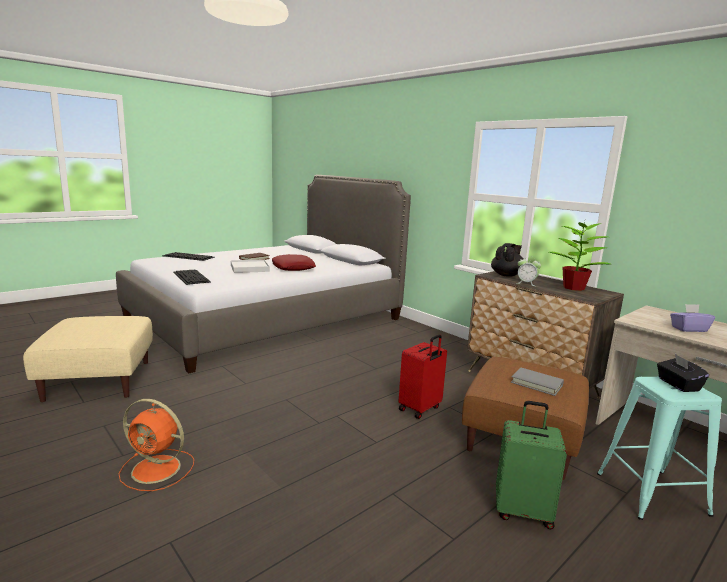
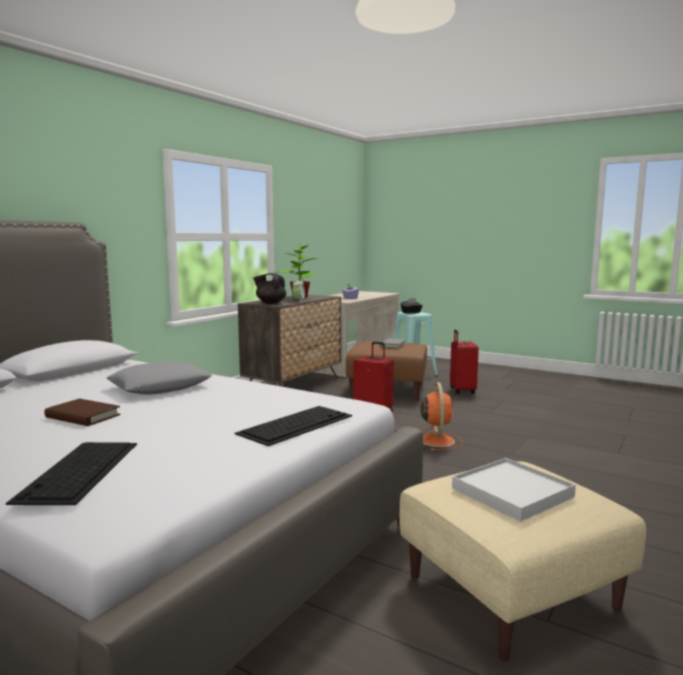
camera: 105 degrees left, 5 degrees down
orange fan [119,399,194,491] -> orange fan moved to [420,382,463,451]
white tray [231,259,270,273] -> white tray moved to [452,458,576,522]
red pillow [272,254,316,271] -> grey pillow [106,361,212,394]
green suitcase [496,401,567,529] -> red suitcase [450,330,479,394]

